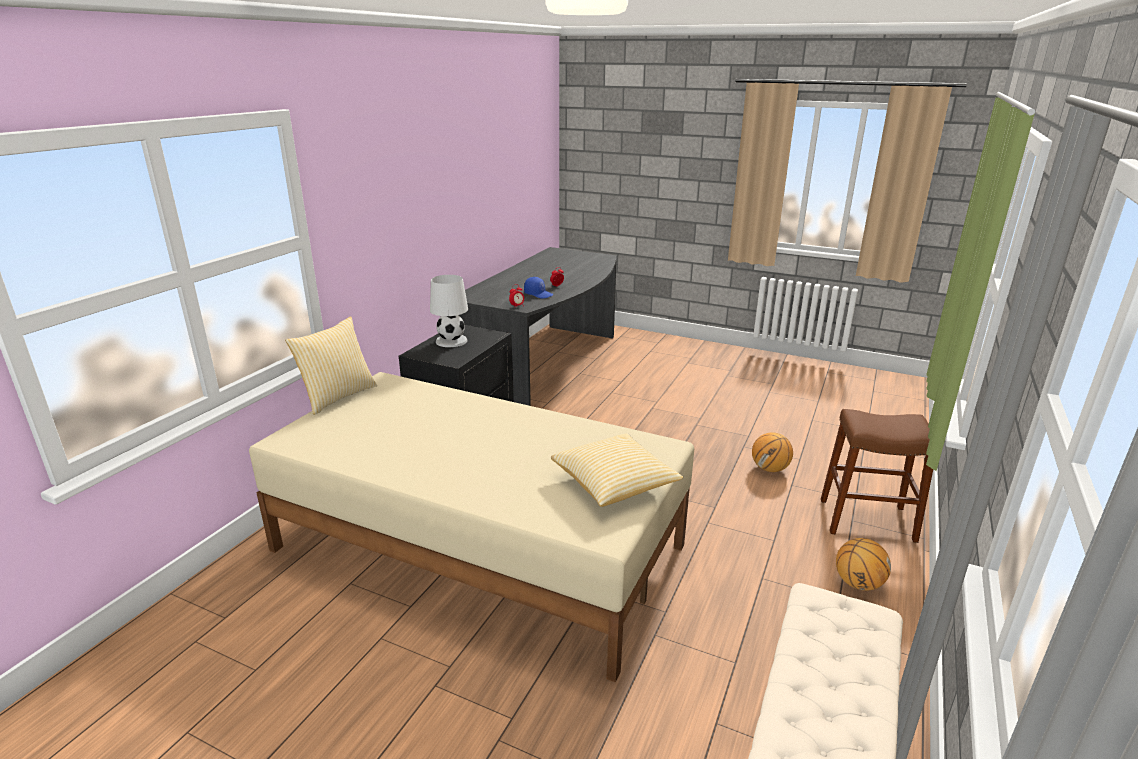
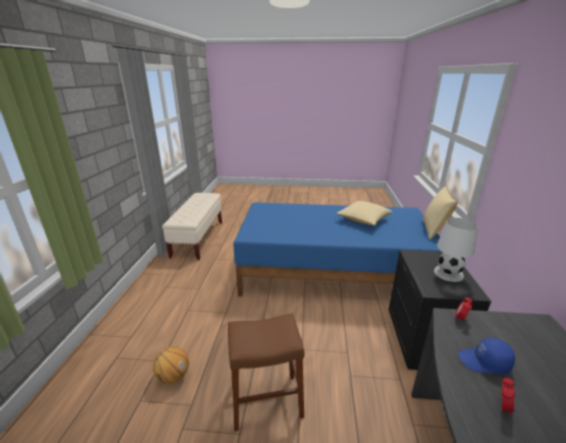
camera: 160 degrees right, 0 degrees up
beige bed [249,372,694,682] -> blue bed [233,202,440,297]
pillow [551,433,683,507] -> pillow moved to [336,201,392,226]
brown stool [821,409,933,543] -> brown stool moved to [228,313,304,431]
basketball [836,538,891,591] -> none

